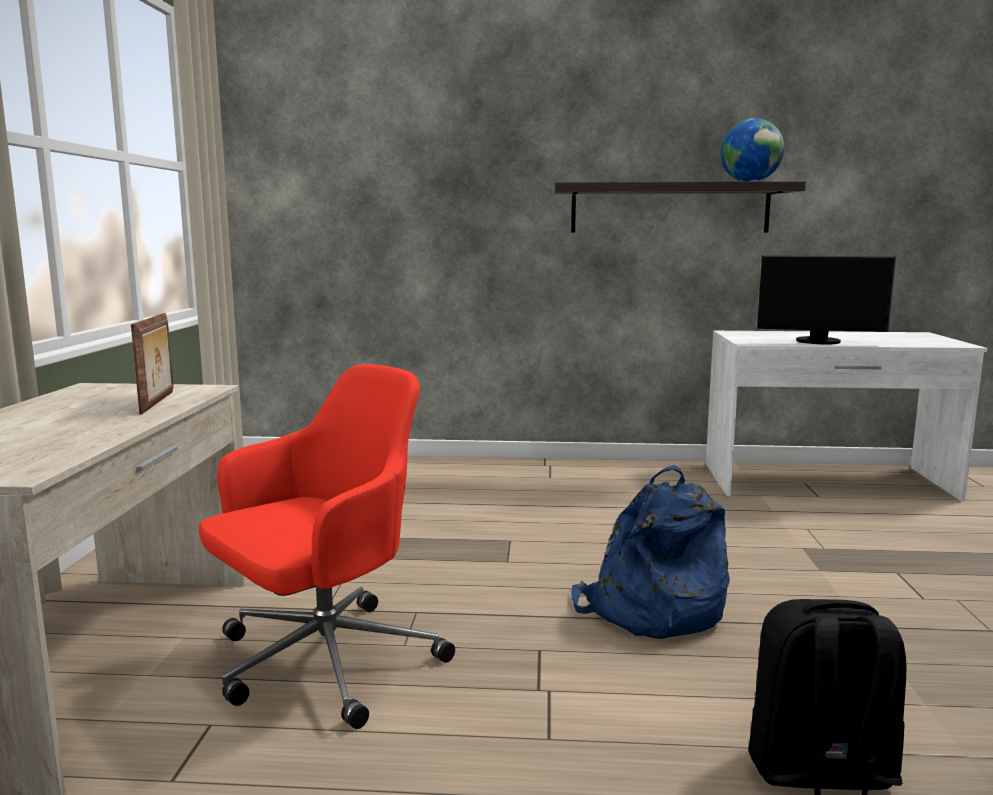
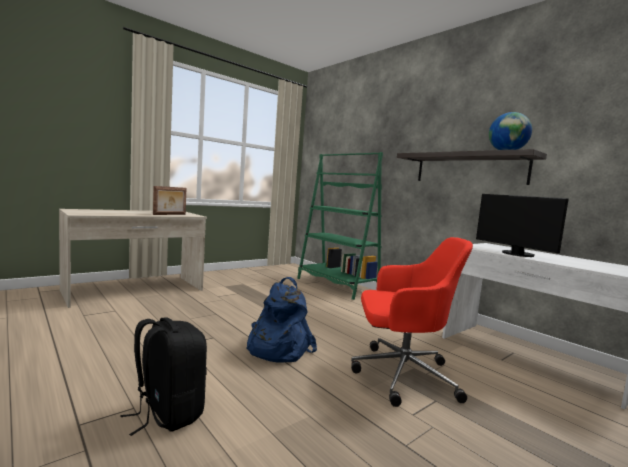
camera: 45 degrees right, 5 degrees down
red office chair [199,364,455,729] -> red office chair moved to [351,237,473,407]
none -> green bookcase [297,152,383,300]

